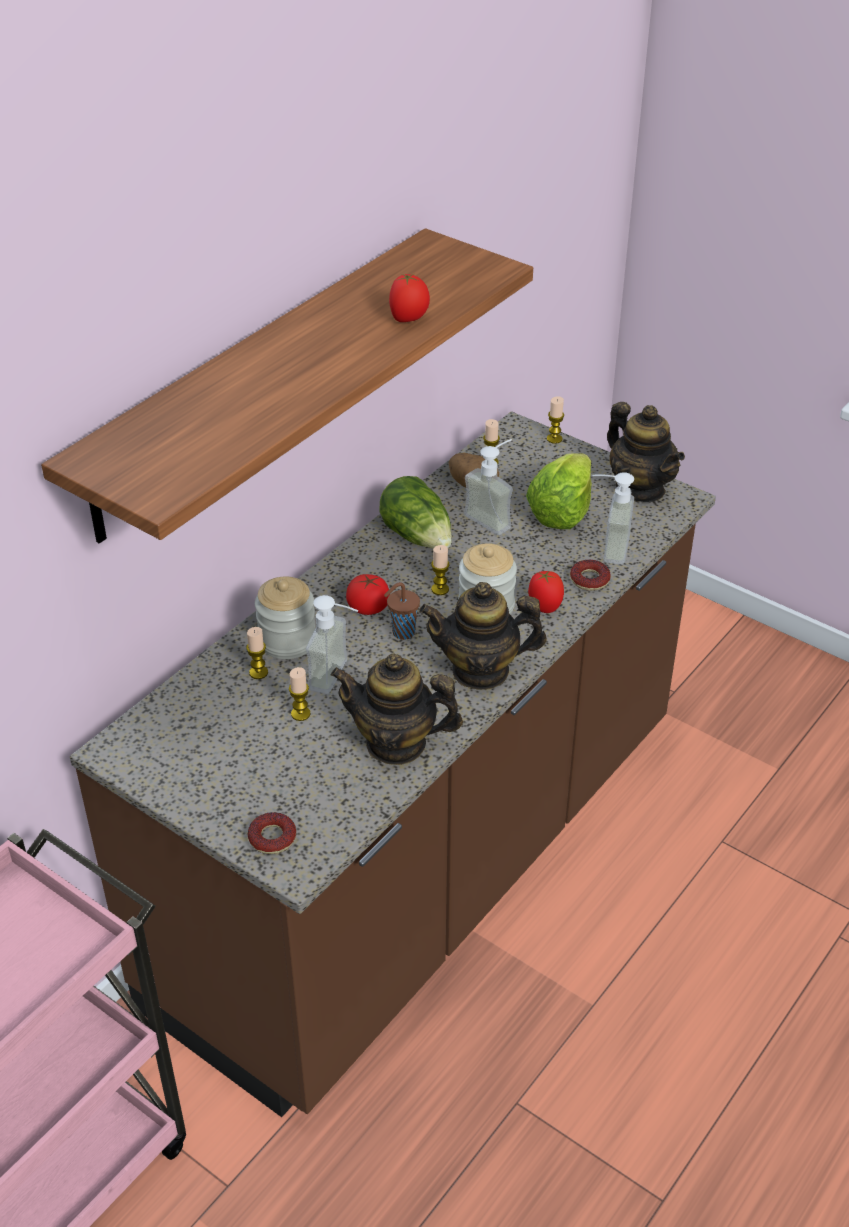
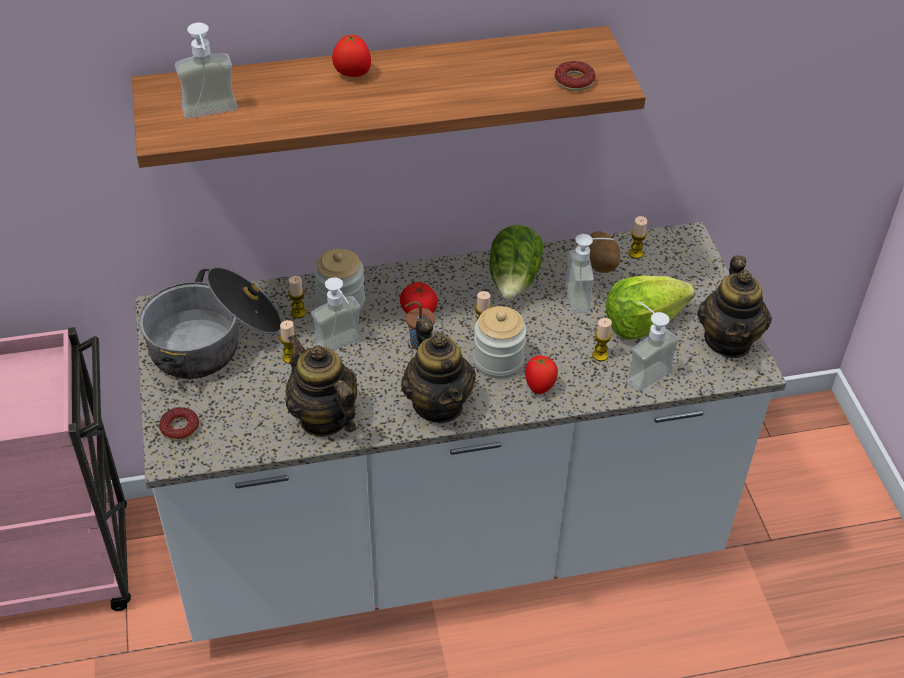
camera: 40 degrees right, 5 degrees up
brown counter [70,411,716,1117] -> white counter [135,222,786,642]
tomato [389,274,430,322] -> tomato moved to [332,34,371,77]
teapot [419,582,547,690] -> teapot turned 150 degrees counterclockwise [401,318,476,423]
candle [547,396,564,444] -> candle moved to [592,318,612,361]
donut [570,560,611,591] -> donut moved to [555,61,595,91]
none -> cooking pot [139,267,282,379]
none -> soap dispenser [175,22,238,119]

